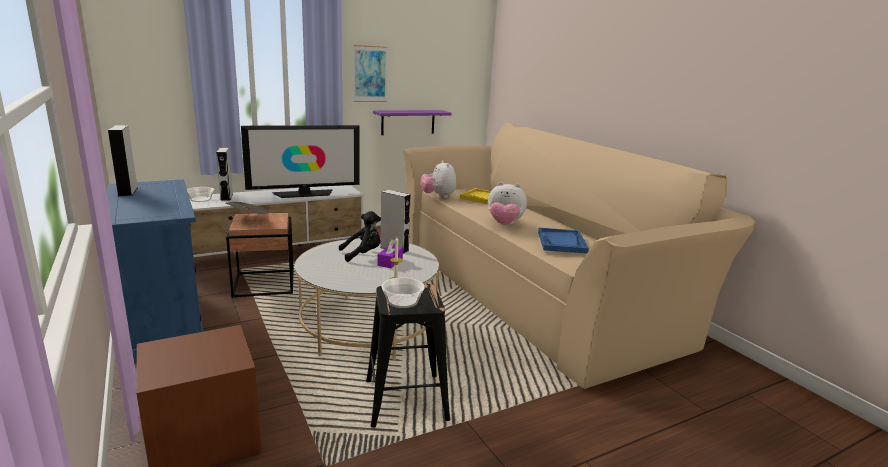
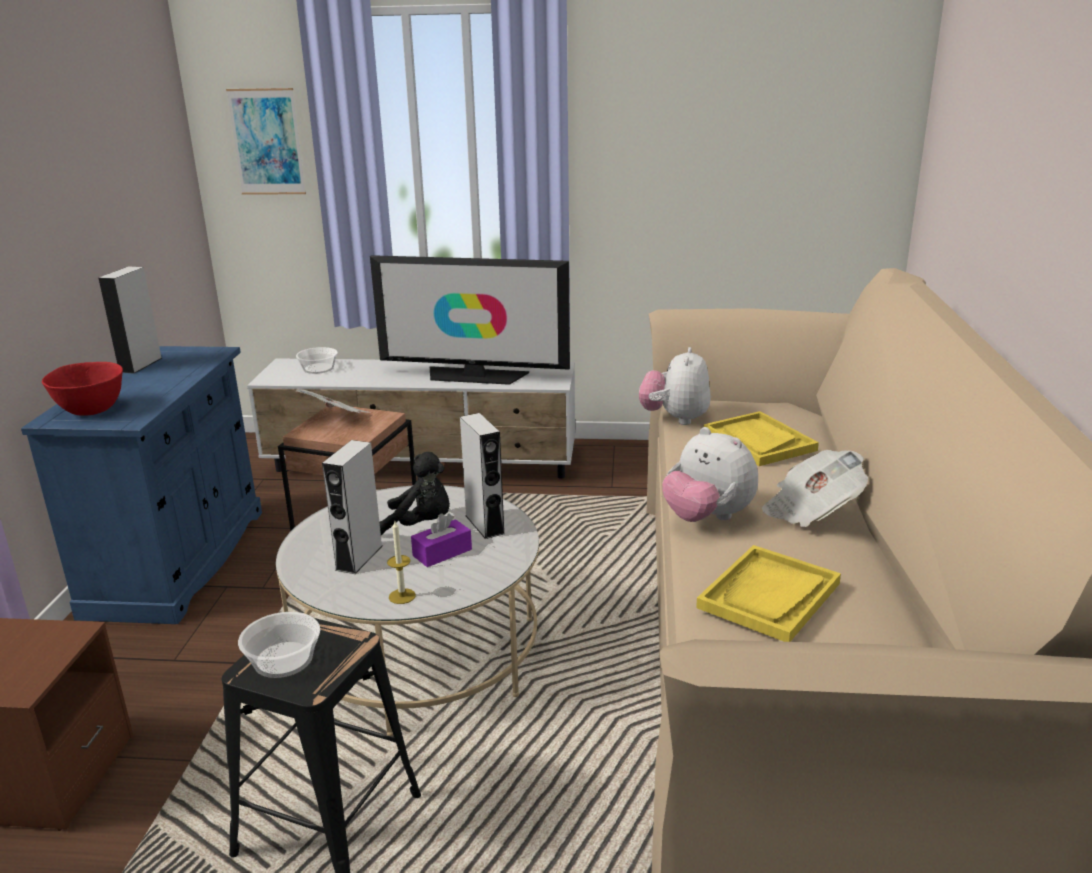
camera: 35 degrees right, 5 degrees up
grey speaker [216,148,233,201] -> grey speaker moved to [322,440,382,574]
picture [353,45,388,102] -> picture moved to [226,88,306,195]
purple shelf [373,110,452,135] -> none
blue tray [538,228,589,254] -> yellow tray [696,545,841,642]
none -> red bowl [42,362,123,416]
none -> newspaper [762,450,868,527]

